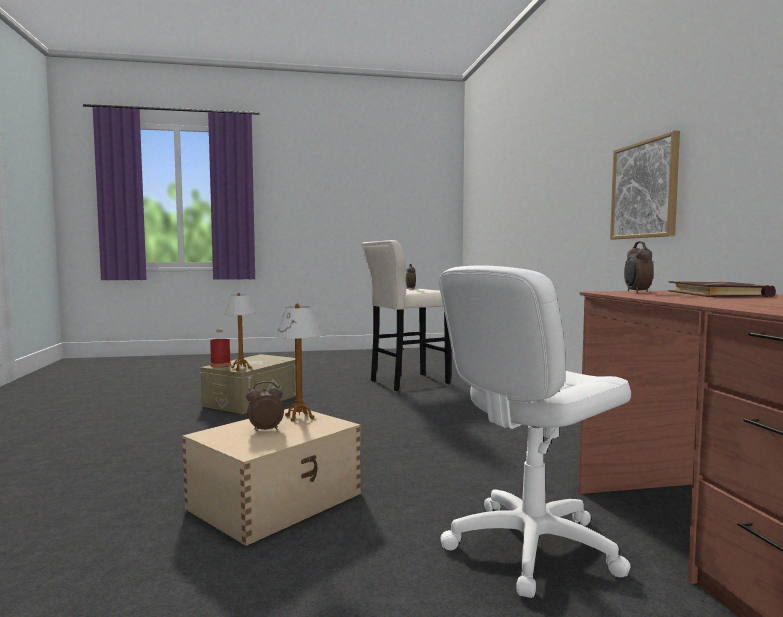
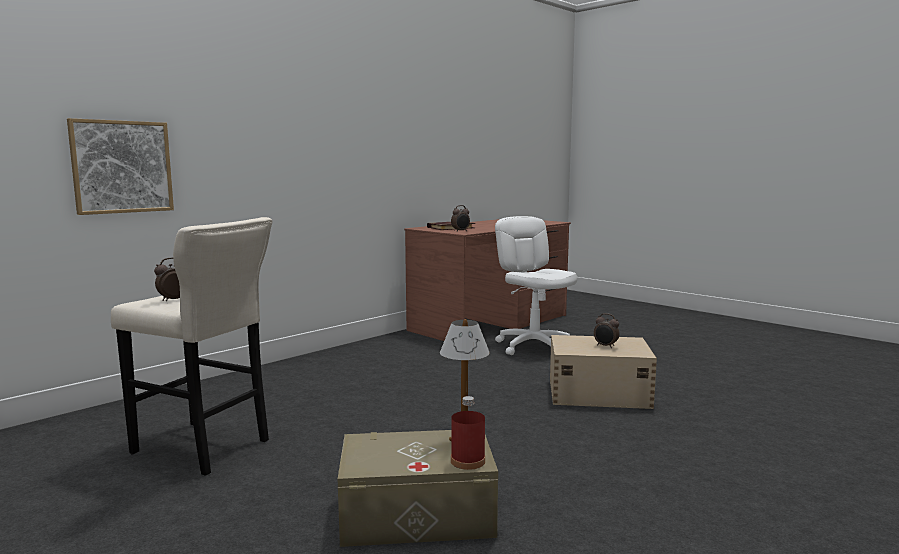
camera: 125 degrees left, 5 degrees up
table lamp [275,303,321,422] -> none
white office chair [439,265,631,598] -> white office chair turned 135 degrees counterclockwise [495,216,577,355]
picture [610,131,680,239] -> picture moved to [67,118,174,215]

